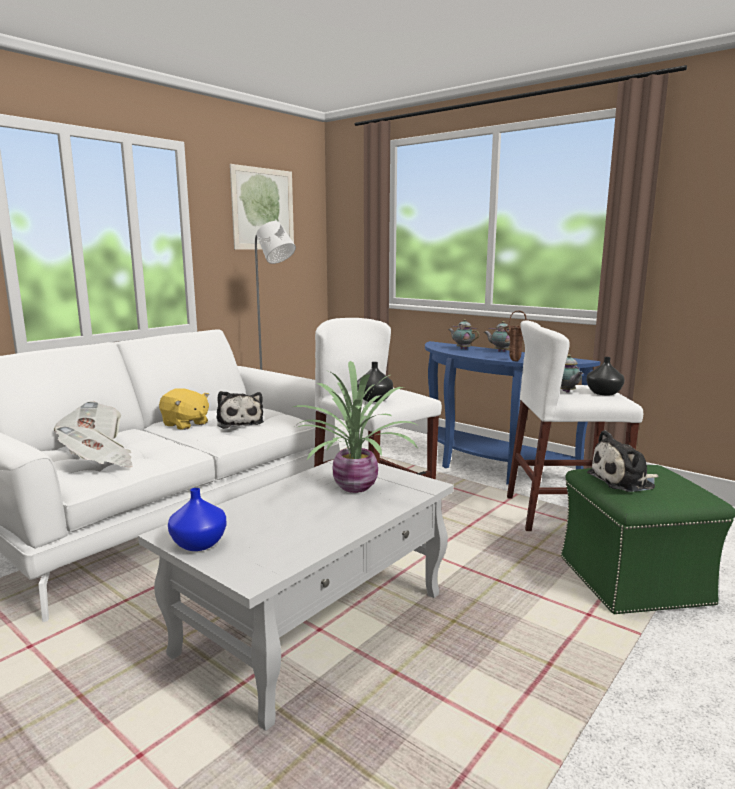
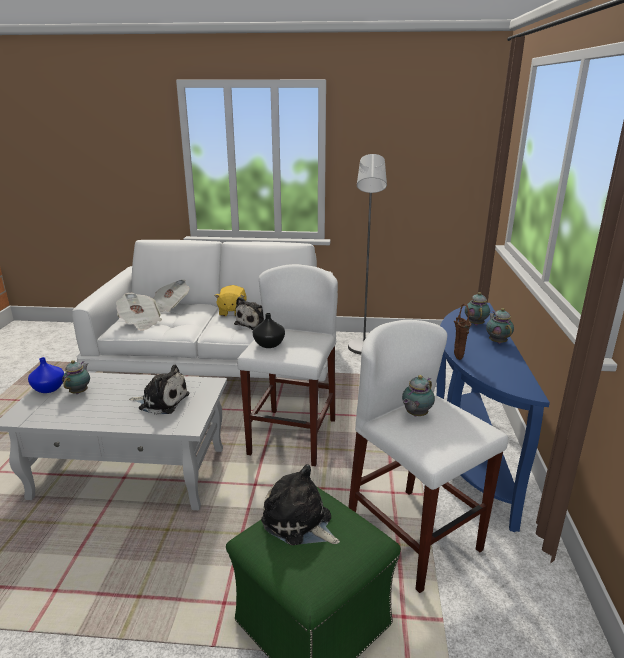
camera: 55 degrees right, 10 degrees up
picture [230,164,294,250] -> none
potted plant [293,361,420,493] -> plush toy [129,365,189,415]
black vase [587,357,625,396] -> none
none -> teapot [62,360,90,394]

